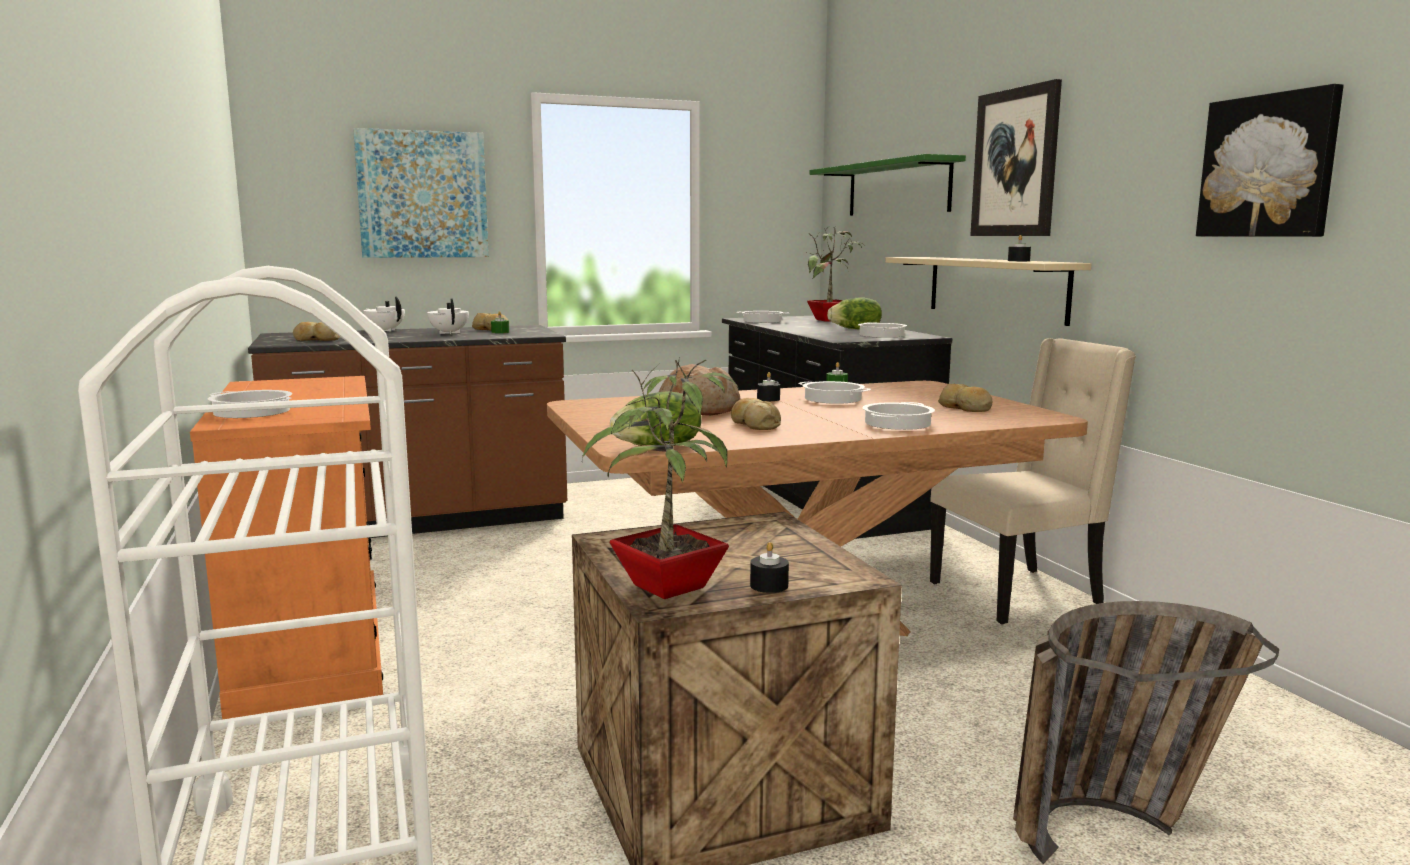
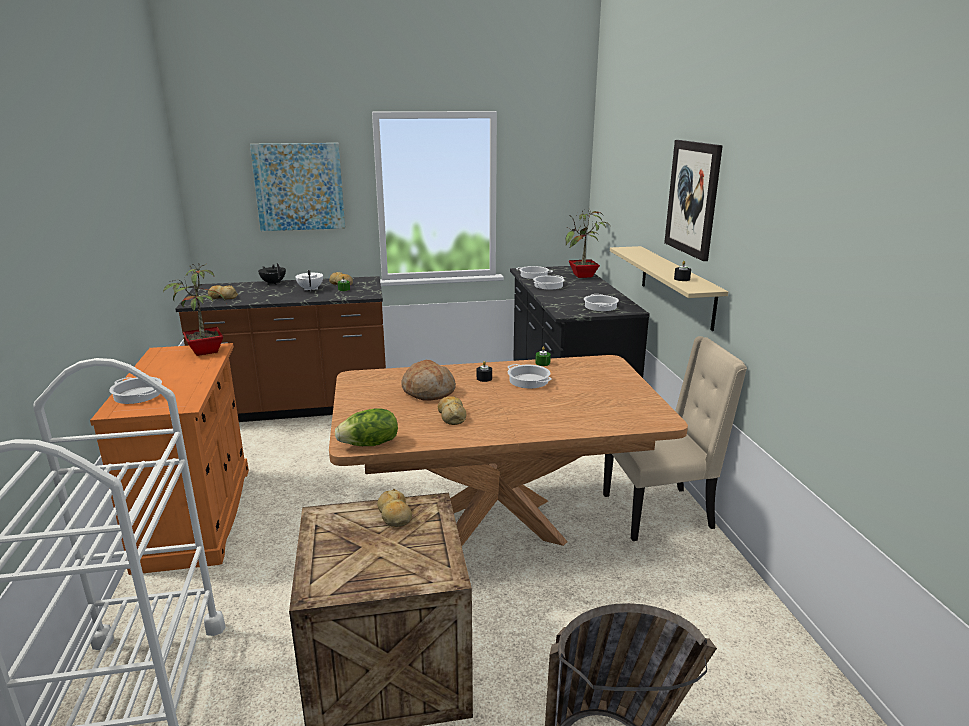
camera: 10 degrees right, 10 degrees up
white teapot [363,296,405,331] -> black teapot [258,263,286,285]
potted plant [582,359,739,599] -> potted plant moved to [163,262,226,356]
black candle [750,542,789,593] -> none
green shelf [810,154,966,216] -> none
lettuce [827,297,882,329] -> none
cooking pot [862,402,935,430] -> cooking pot moved to [533,275,565,290]
bread [938,383,992,412] -> bread moved to [377,489,412,527]
picture [1196,84,1343,237] -> none

